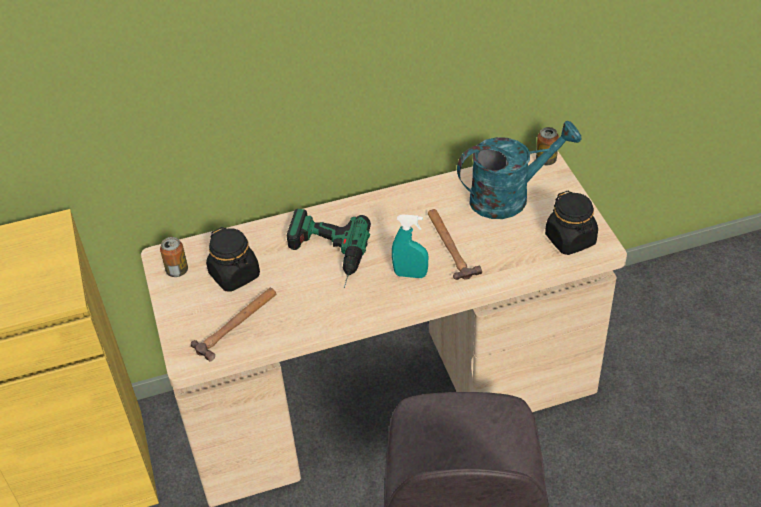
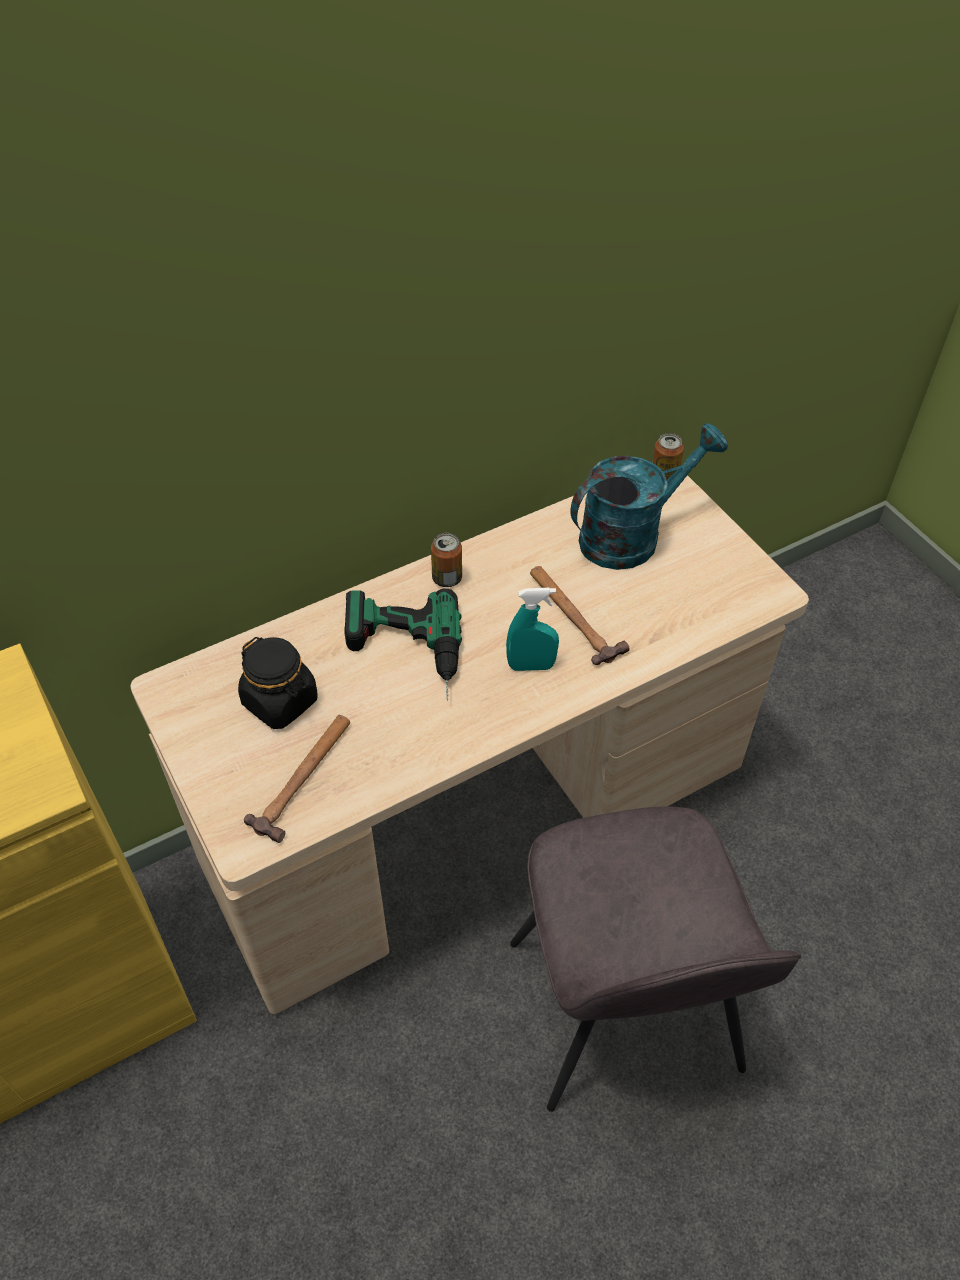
camera: 15 degrees left, 5 degrees up
can [160,237,188,277] -> can moved to [431,533,462,587]
black jar [545,191,598,255] -> none

